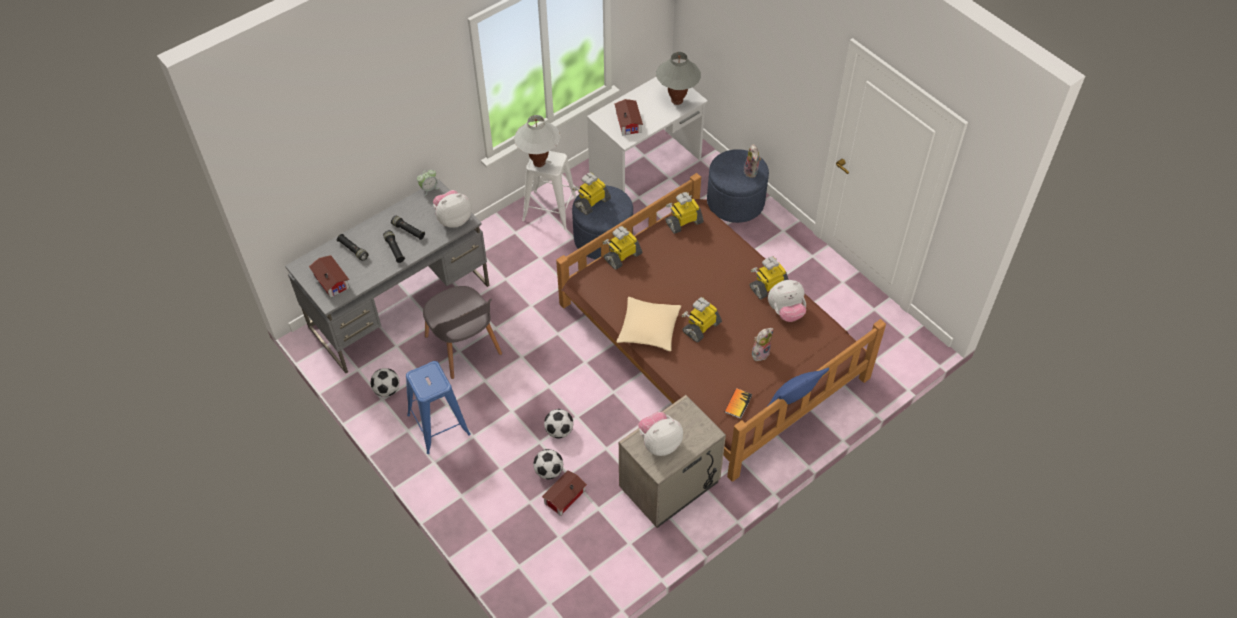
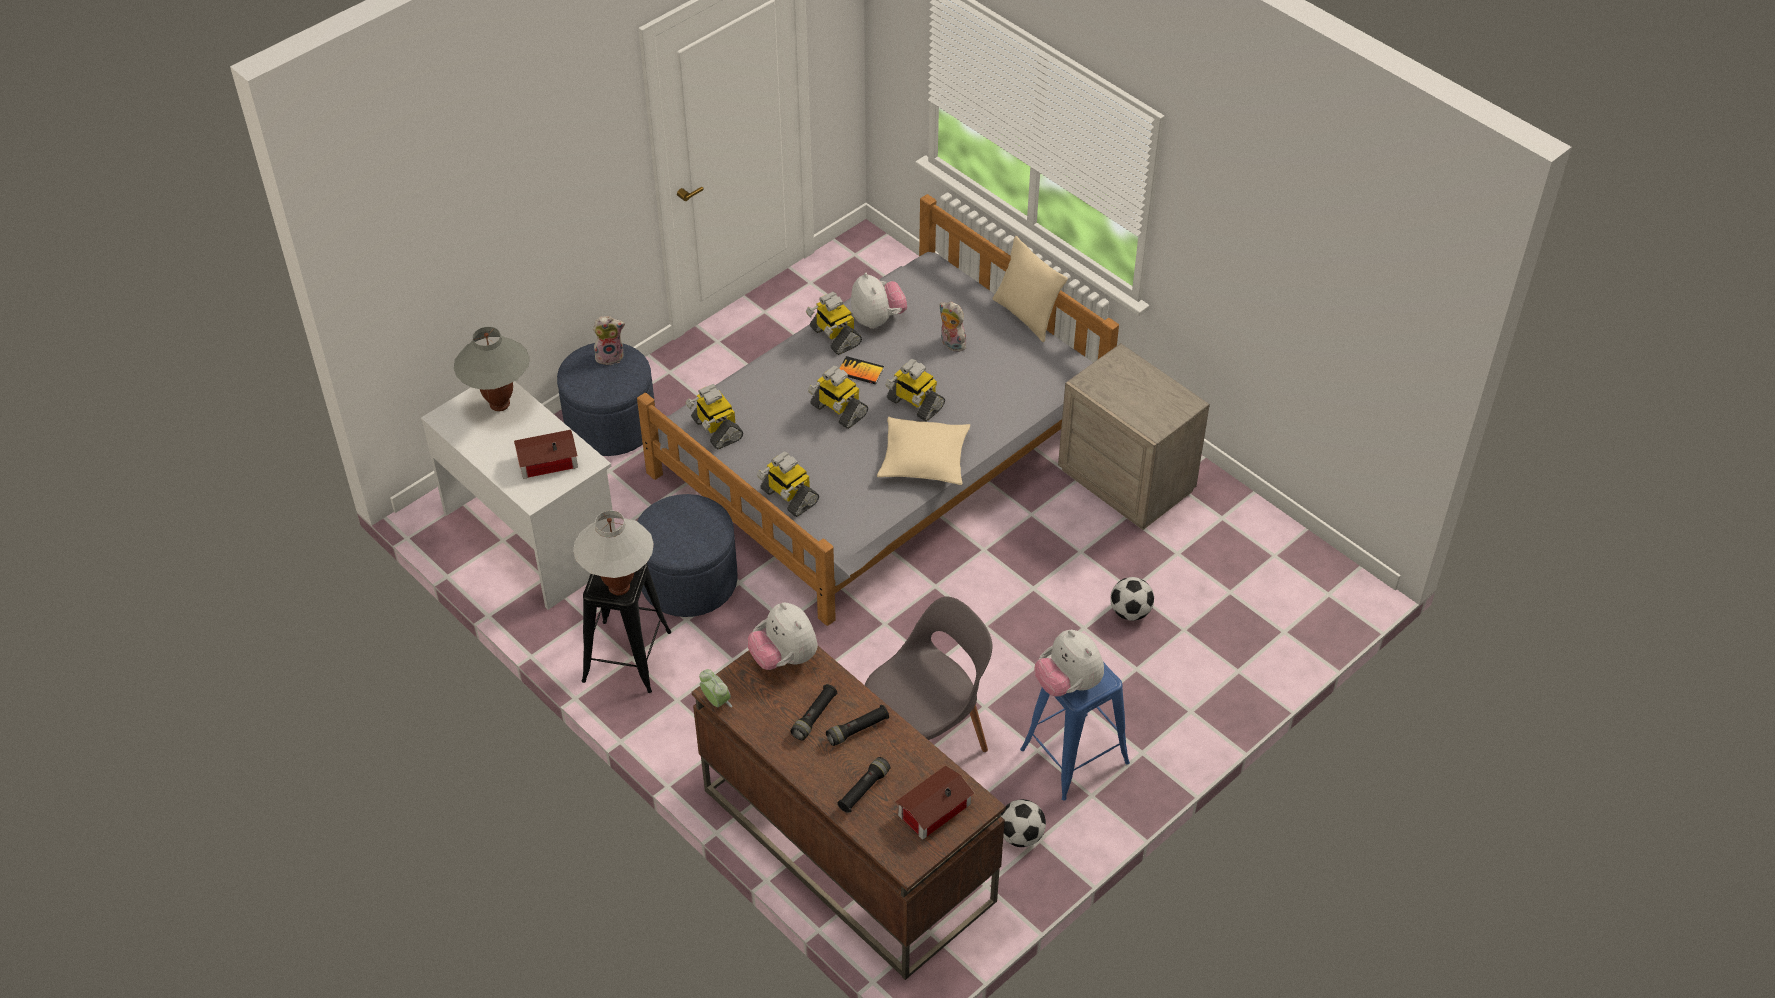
camera: 95 degrees left, 5 degrees down
grey desk [285,179,490,373] -> brown desk [692,646,1006,980]
white stool [522,151,576,230] -> black stool [582,563,671,693]
toy house [542,470,587,516] -> none
football [544,409,573,438] -> none
brown bed [556,173,886,482] -> grey bed [637,194,1119,626]
toy robot [572,172,611,215] -> toy robot moved to [808,365,868,429]
plush toy [638,412,683,456] -> plush toy moved to [1035,630,1104,697]
book [724,388,752,419] -> book moved to [839,356,884,384]
blue pillow [768,367,829,406] -> beige pillow [993,236,1068,342]

